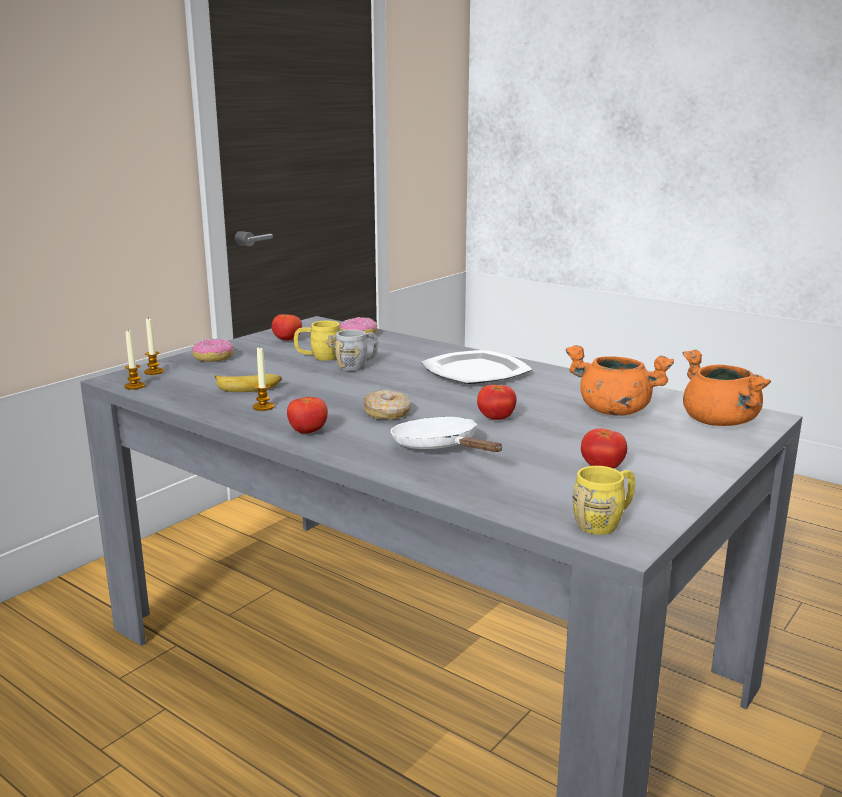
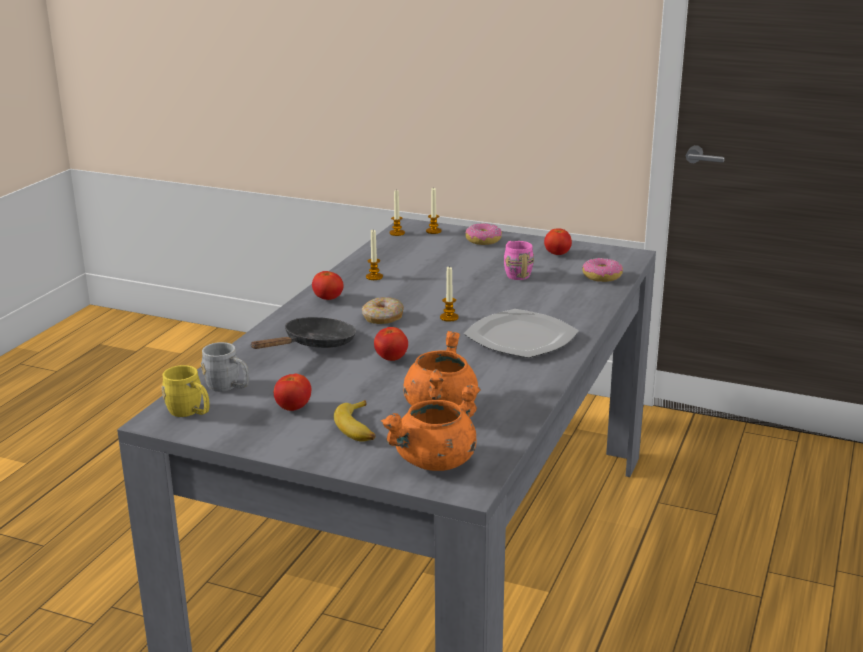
camera: 75 degrees right, 5 degrees up
banana [215,374,282,392] -> banana moved to [334,400,376,442]
yellow mug [294,321,341,361] -> pink mug [504,241,534,280]
grey mug [334,330,378,371] -> grey mug moved to [201,342,249,392]
white frying pan [390,417,502,452] -> black frying pan [250,317,356,349]
none -> candle [440,266,459,322]

